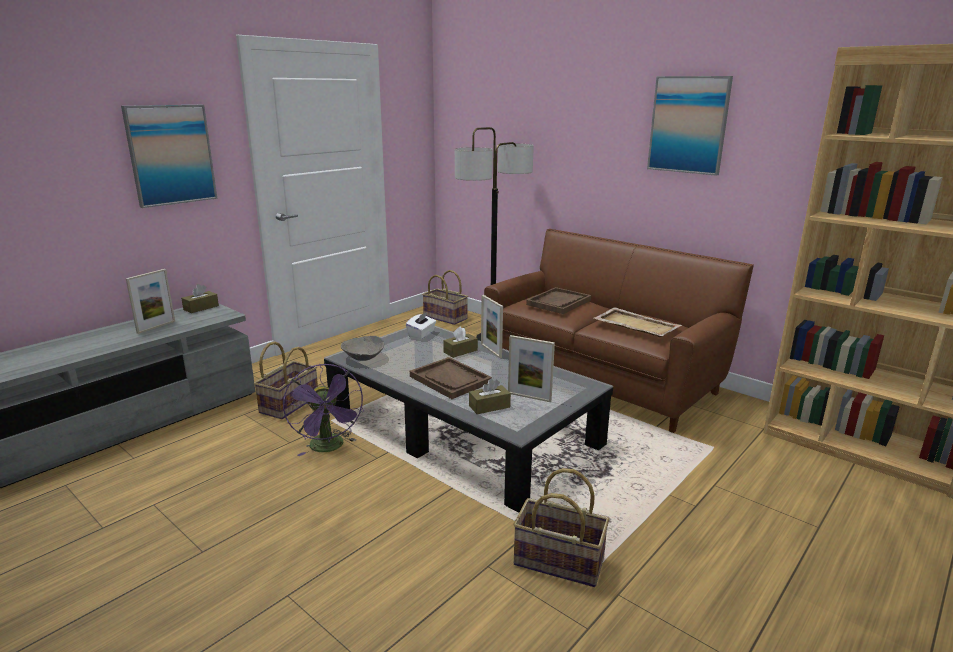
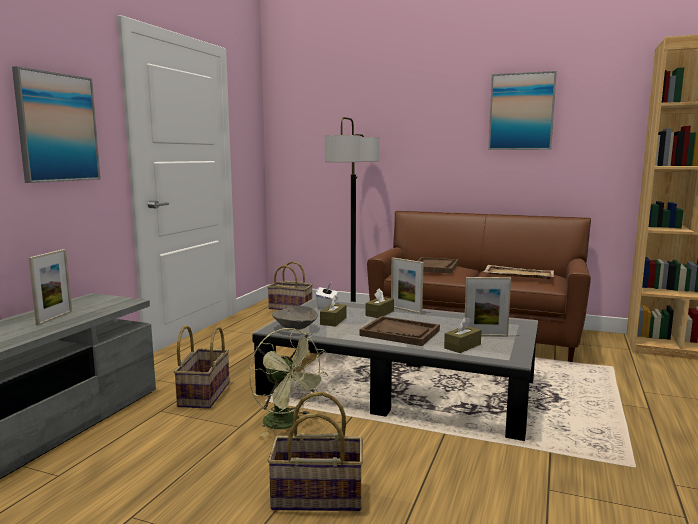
camera: 20 degrees left, 10 degrees down
brown tissue box [181,284,219,313] -> brown tissue box moved to [320,295,347,326]
purple fan [283,364,364,456] -> green fan [249,328,328,437]
basket [513,468,609,587] -> basket moved to [267,392,363,511]

